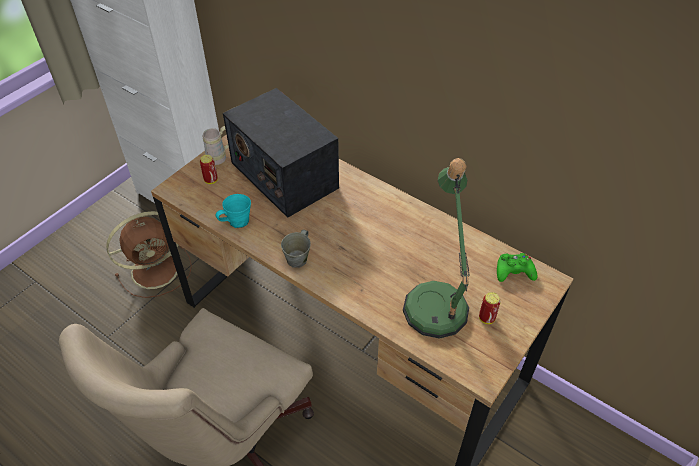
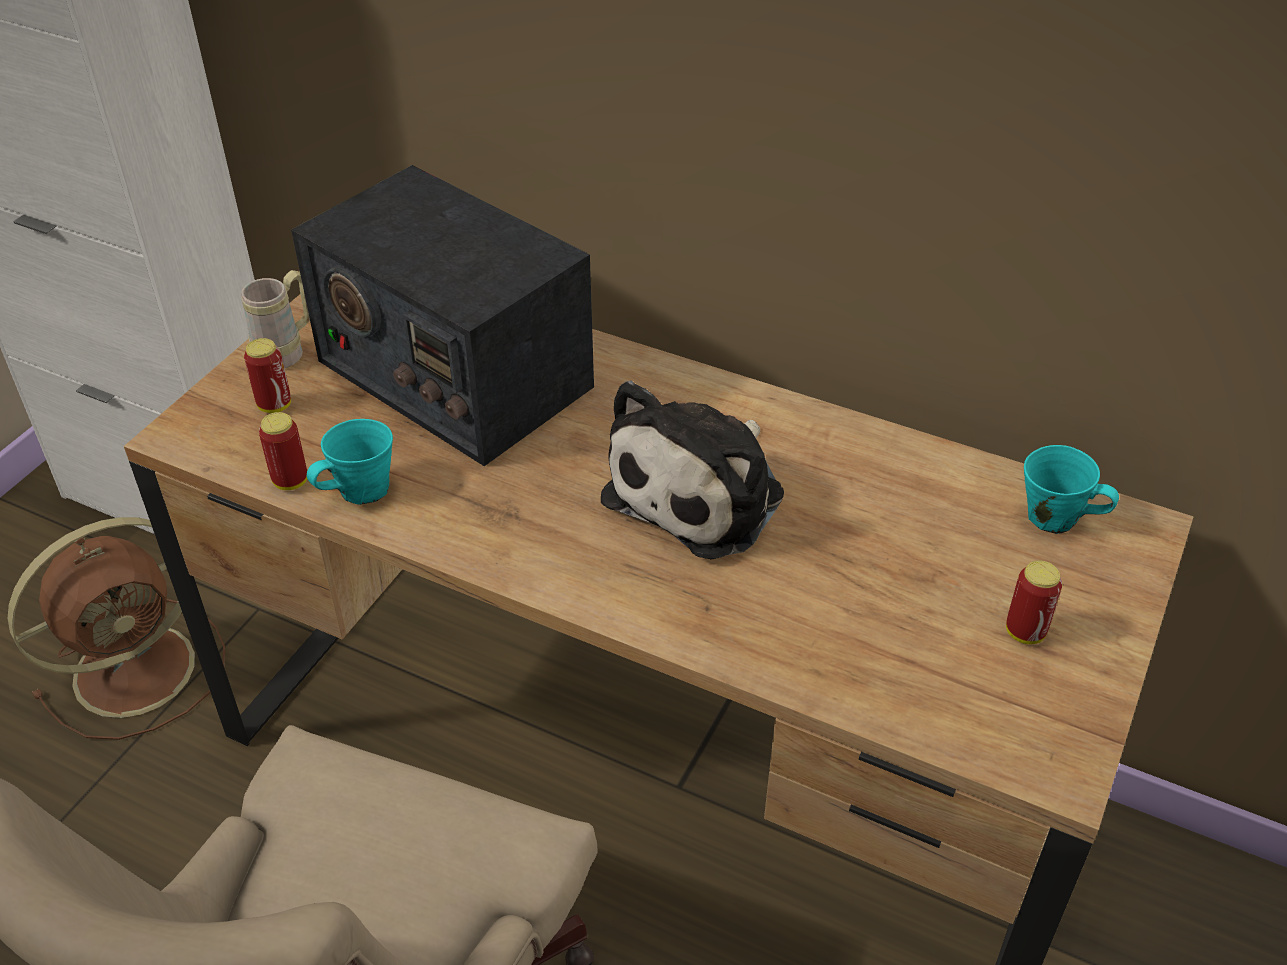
camera: 10 degrees left, 5 degrees down
grey mug [281,230,311,268] -> none
table lamp [403,158,469,339] -> none
green game controller [497,253,538,282] -> turquoise mug [1024,445,1119,534]
none -> can [259,412,307,490]
none -> plush toy [601,380,784,560]

